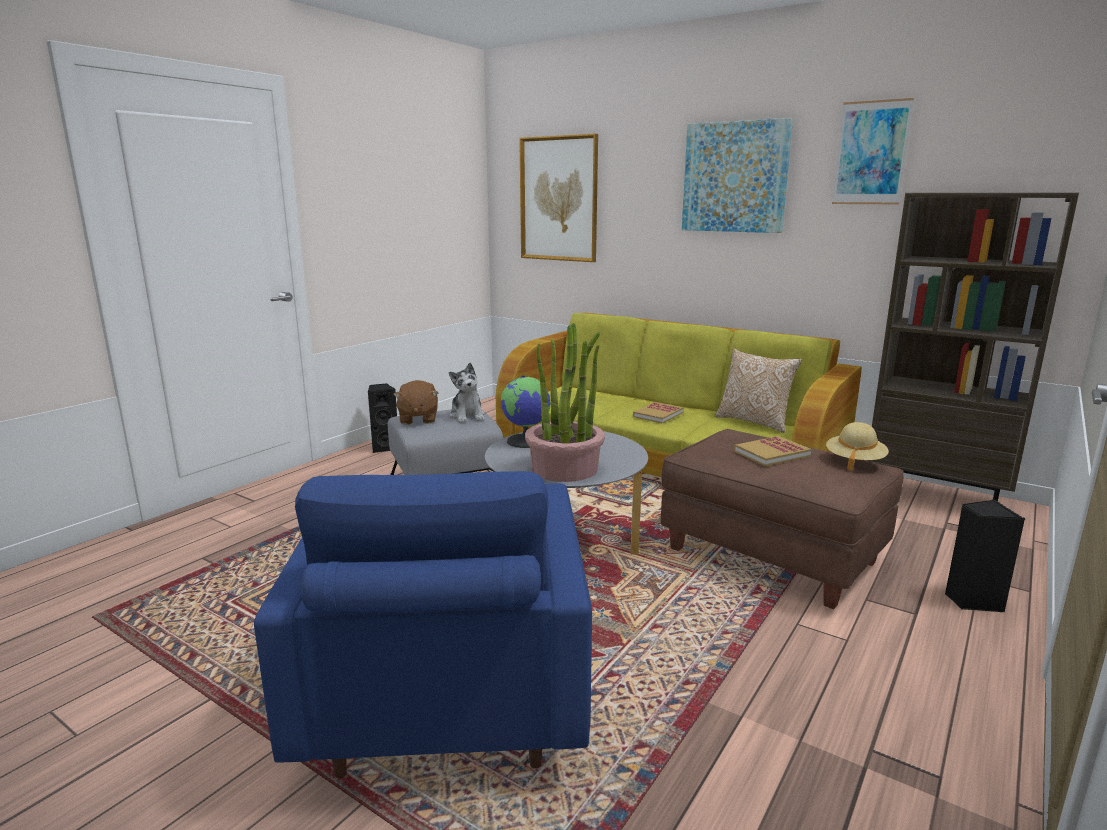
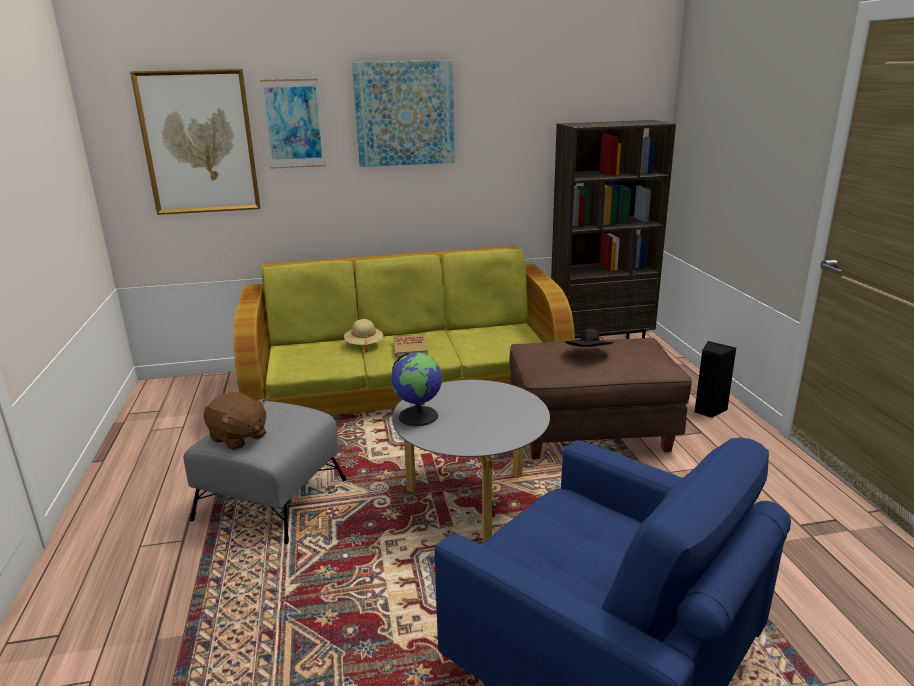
camera: 45 degrees left, 5 degrees up
black speaker [368,383,397,453] -> none
plush toy [449,363,485,423] -> none
potted plant [525,323,605,482] -> none
pillow [715,349,802,433] -> none
book [734,436,811,466] -> black hat [565,329,614,347]
beige hat [826,422,889,471] -> beige hat moved to [344,319,383,353]
picture [832,98,914,204] -> picture moved to [260,79,326,169]

